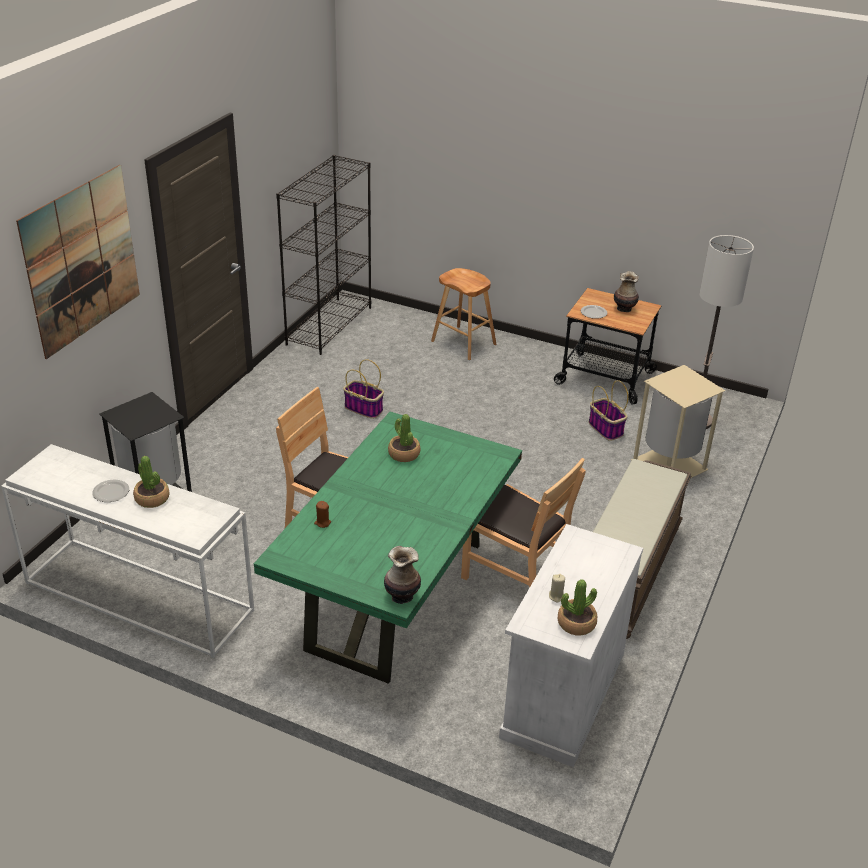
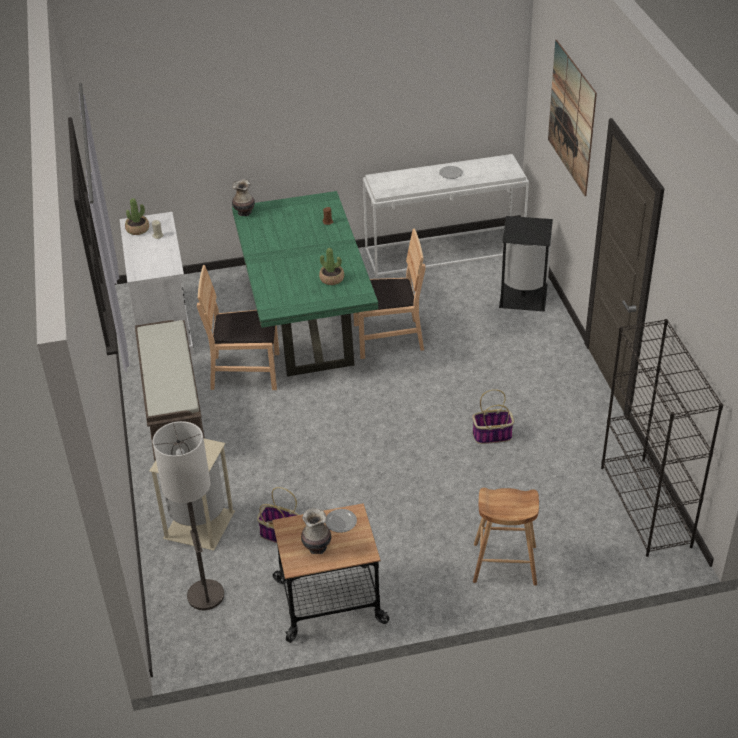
camera: 145 degrees right, 5 degrees up
potted plant [133,456,170,508] -> none

